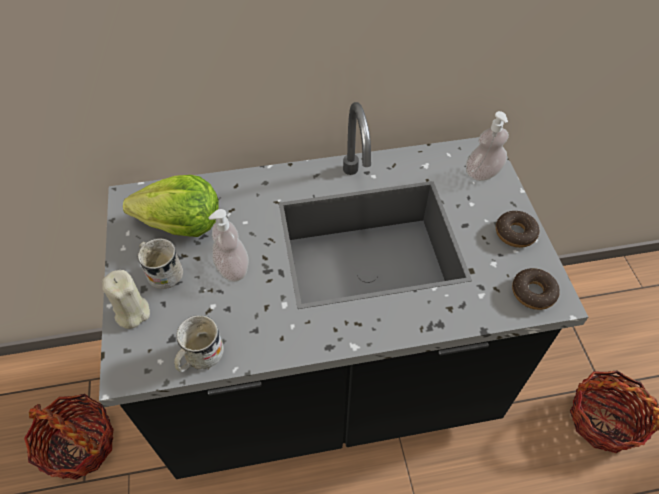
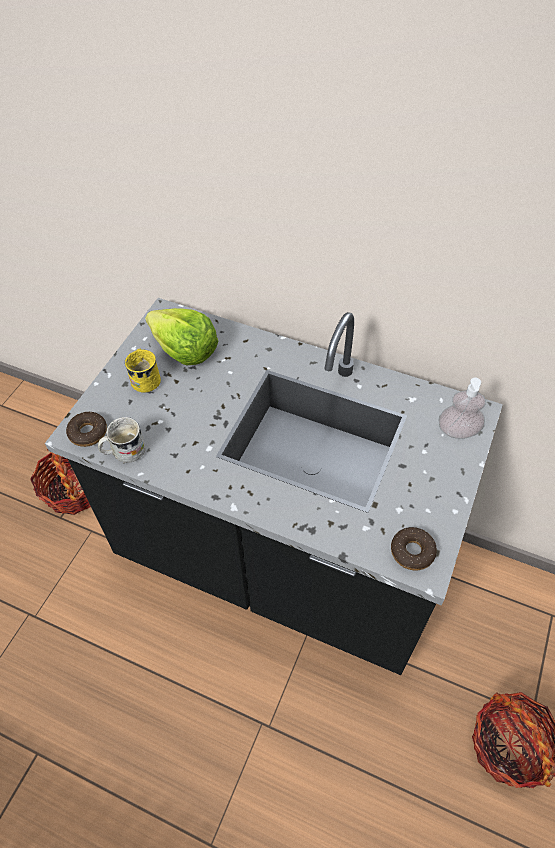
camera: 35 degrees right, 0 degrees up
beige candle [102,270,150,329] -> none
white mug [138,238,183,289] -> yellow mug [125,349,161,393]
soap dispenser [209,209,249,282] -> none
donut [496,211,539,248] -> donut moved to [66,412,107,447]

